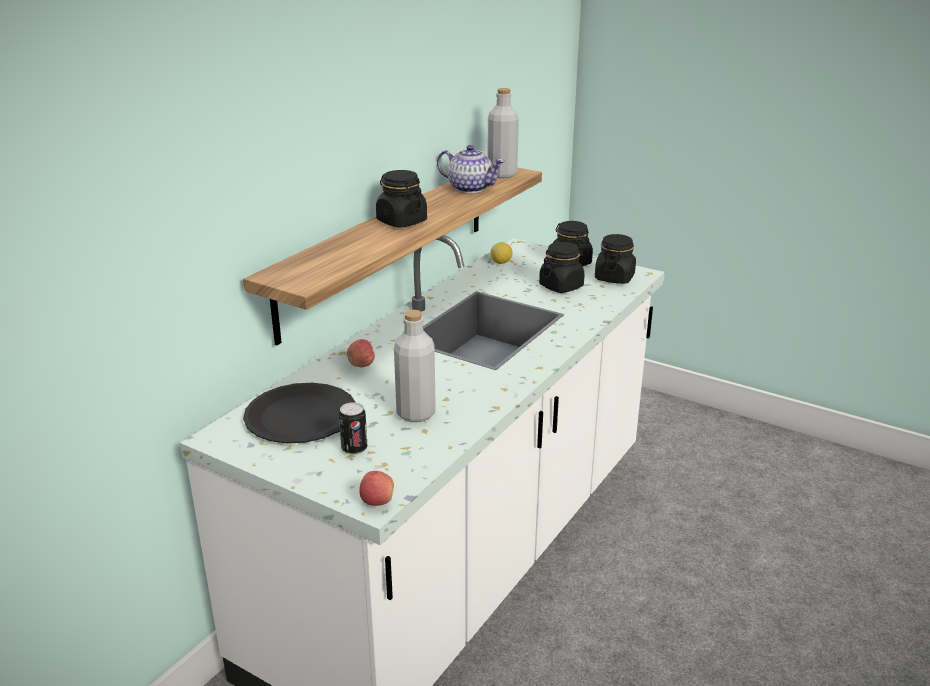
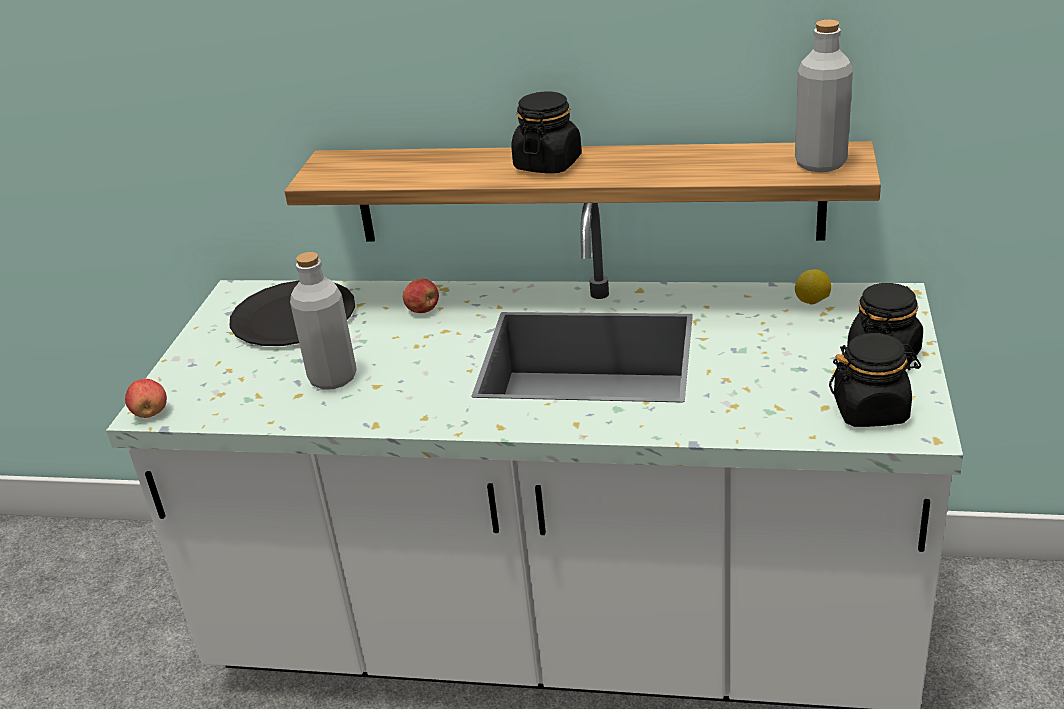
camera: 70 degrees right, 5 degrees up
can [339,402,367,455] -> none
teapot [437,145,505,193] -> none
black jar [539,242,585,293] -> none

